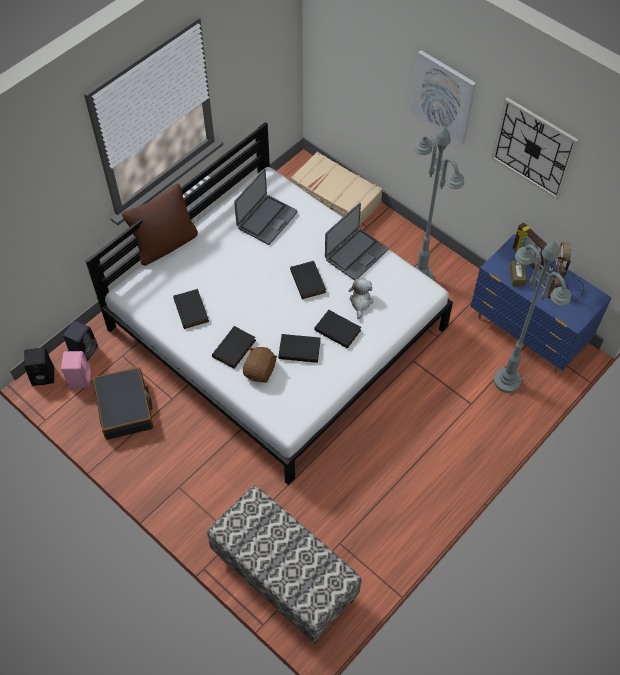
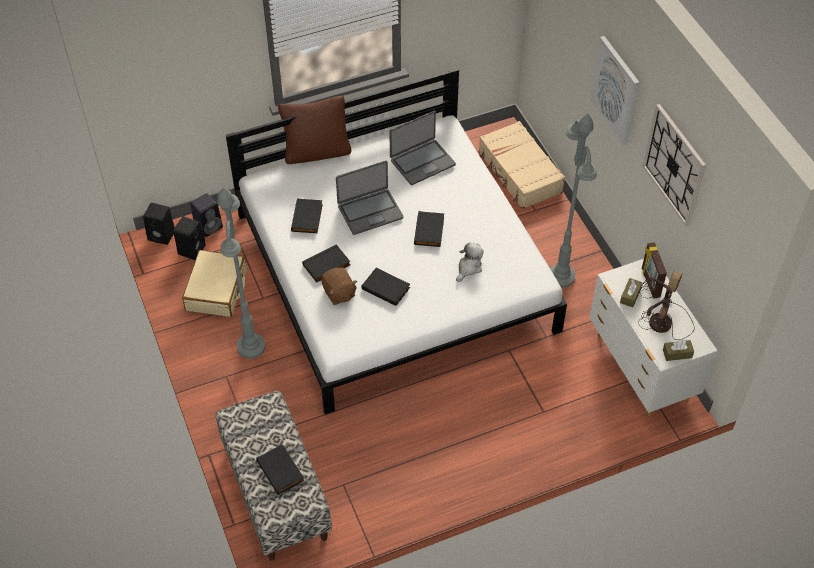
camera: 25 degrees right, 5 degrees down
pink speaker [61,351,91,388] -> black speaker [173,216,206,260]
black suitcase [93,367,153,440] -> beige suitcase [182,250,247,317]
brown plush toy [243,347,278,383] -> brown plush toy turned 105 degrees clockwise [322,267,357,305]
black book [314,310,361,349] -> black book moved to [256,444,304,495]
laptop [325,203,388,281] -> laptop moved to [336,161,404,235]
blue dresser [470,234,612,373] -> white dresser [589,259,717,417]
grey floor lamp [494,241,571,393] -> grey floor lamp moved to [217,187,266,359]
none -> brown tissue box [663,339,694,361]

